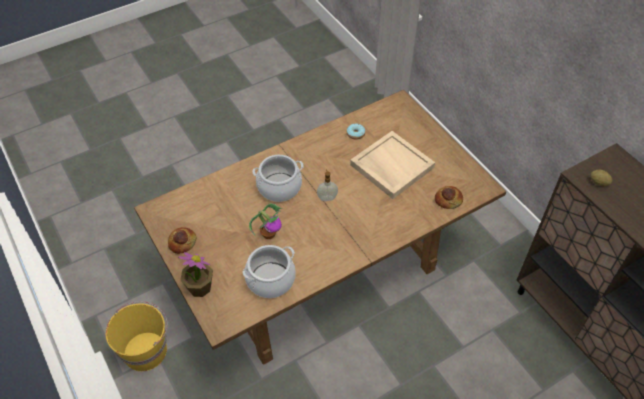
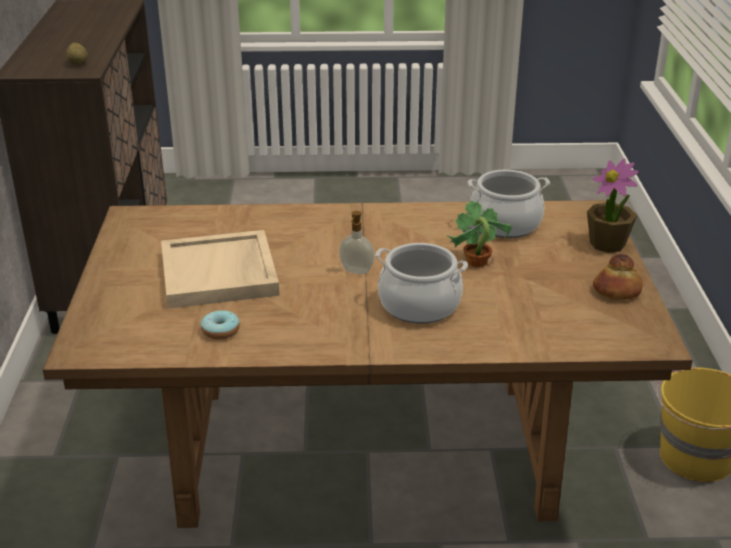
camera: 150 degrees left, 20 degrees down
bread [435,186,463,209] -> none

